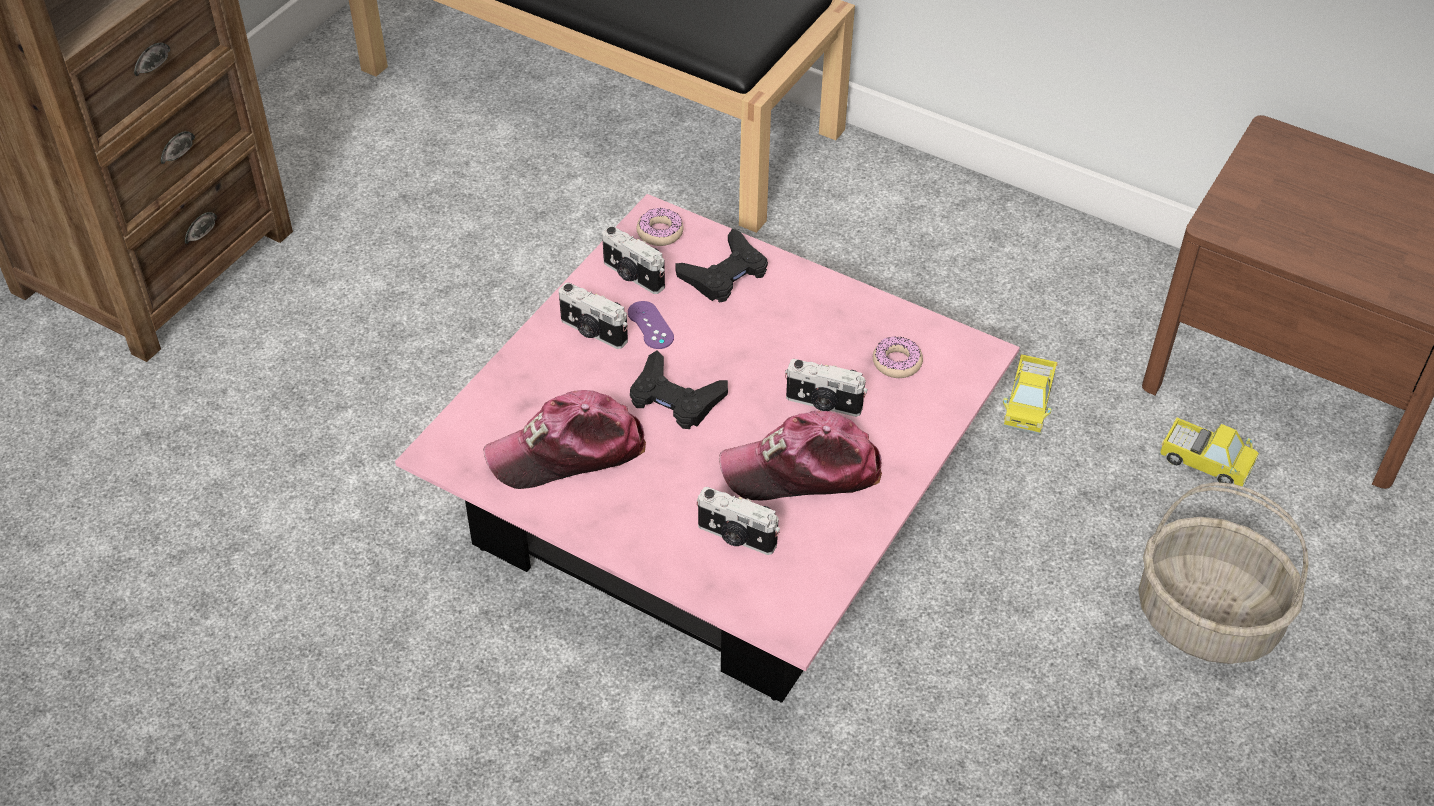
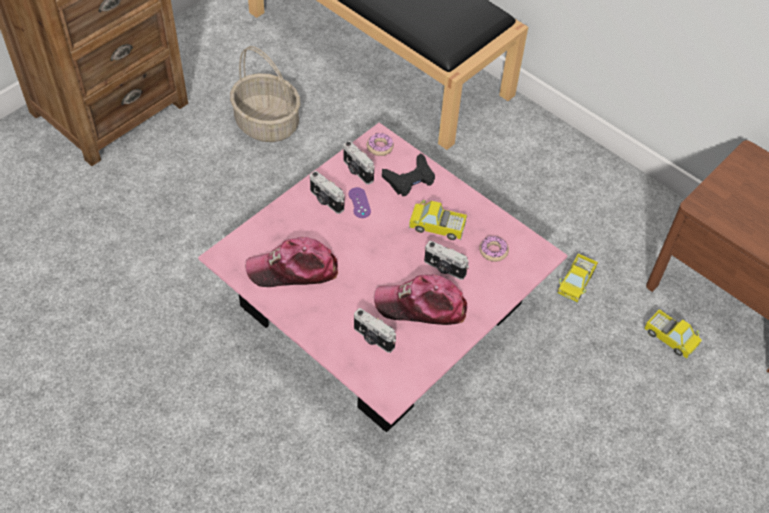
camera: 10 degrees right, 5 degrees up
black game controller [630,350,728,429] -> none
basket [1138,482,1309,664] -> basket moved to [230,46,300,142]
none -> toy truck [409,200,467,240]

